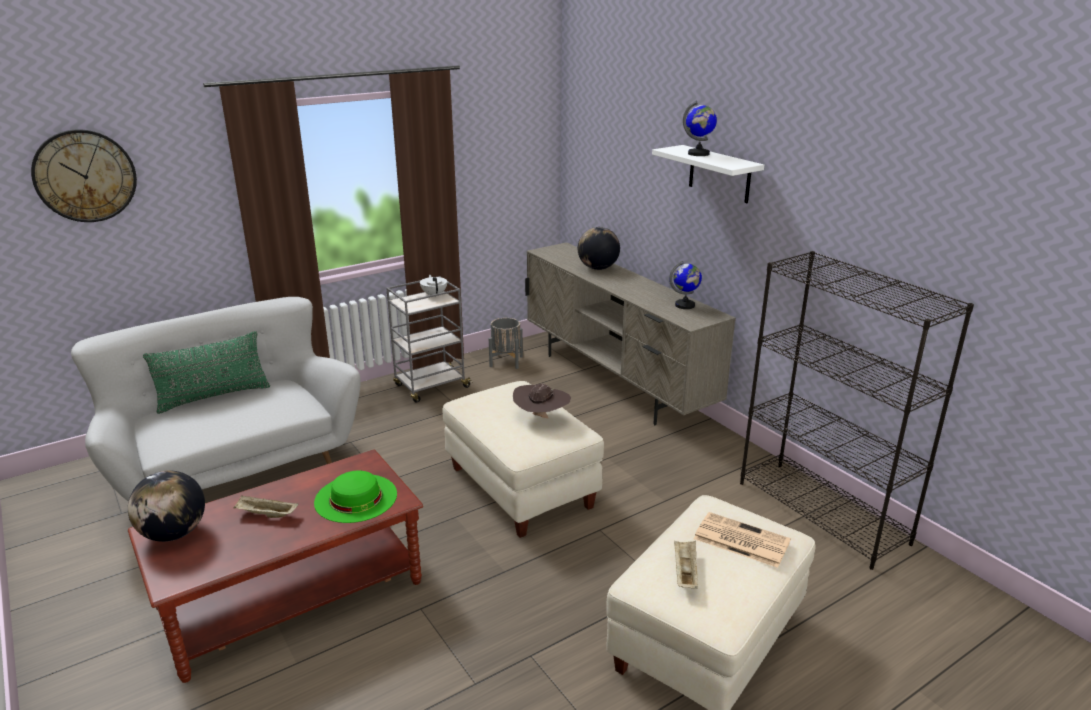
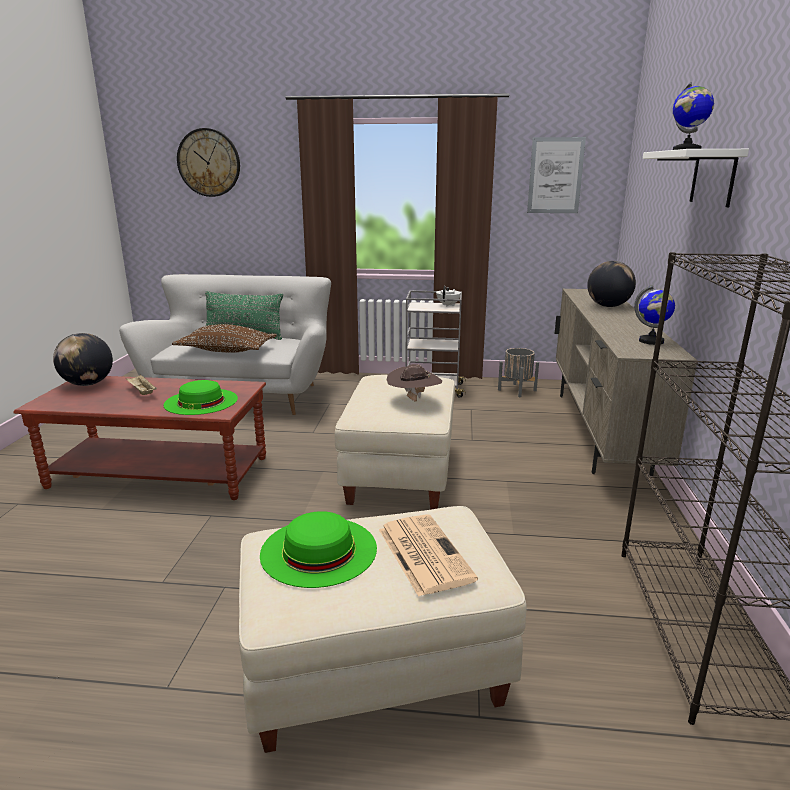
camera: 40 degrees right, 5 degrees down
beige tray [674,541,698,589] -> green hat [260,511,377,588]
none -> brown pillow [172,324,277,353]
none -> picture [527,137,586,213]

